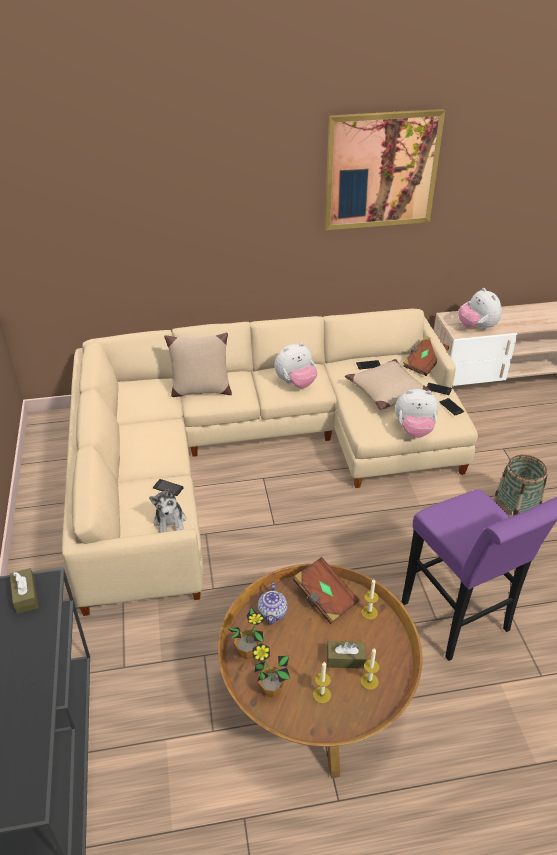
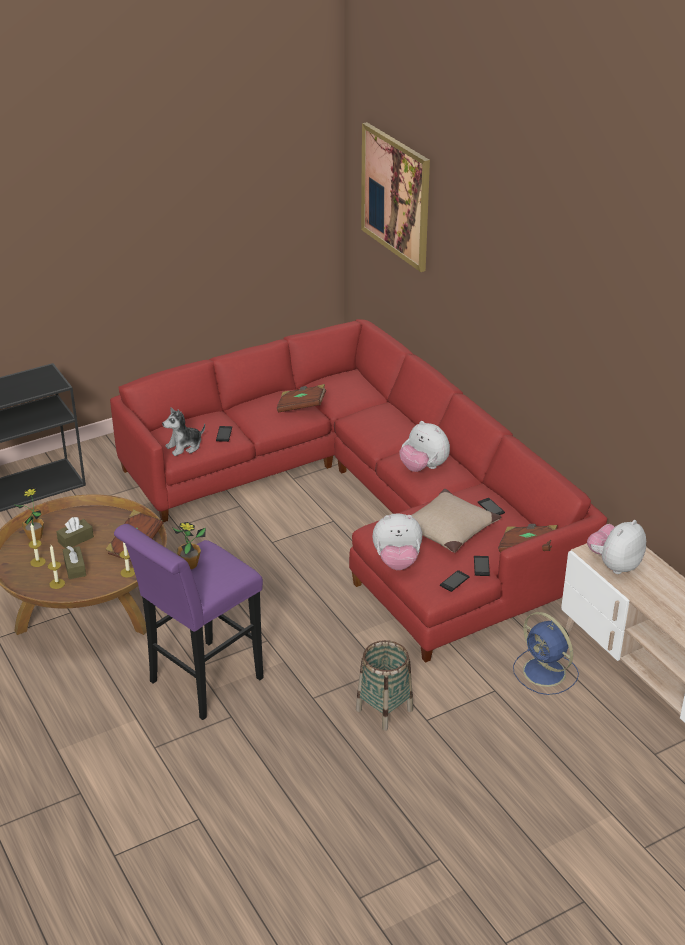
camera: 70 degrees right, 5 degrees down
brown tissue box [10,568,38,614] -> brown tissue box moved to [56,517,94,549]
beige sofa [62,309,478,616] -> red sofa [110,319,607,663]
beige pillow [164,333,232,397] -> none
potted plant [228,608,265,659] -> potted plant moved to [173,522,206,569]
teapot [258,582,287,625] -> none
picture [324,109,445,230] -> picture moved to [361,122,430,272]
plush toy [395,389,439,438] -> plush toy turned 75 degrees counterclockwise [372,513,422,570]
none -> brown book [277,384,326,413]
none -> blue fan [513,612,579,695]

